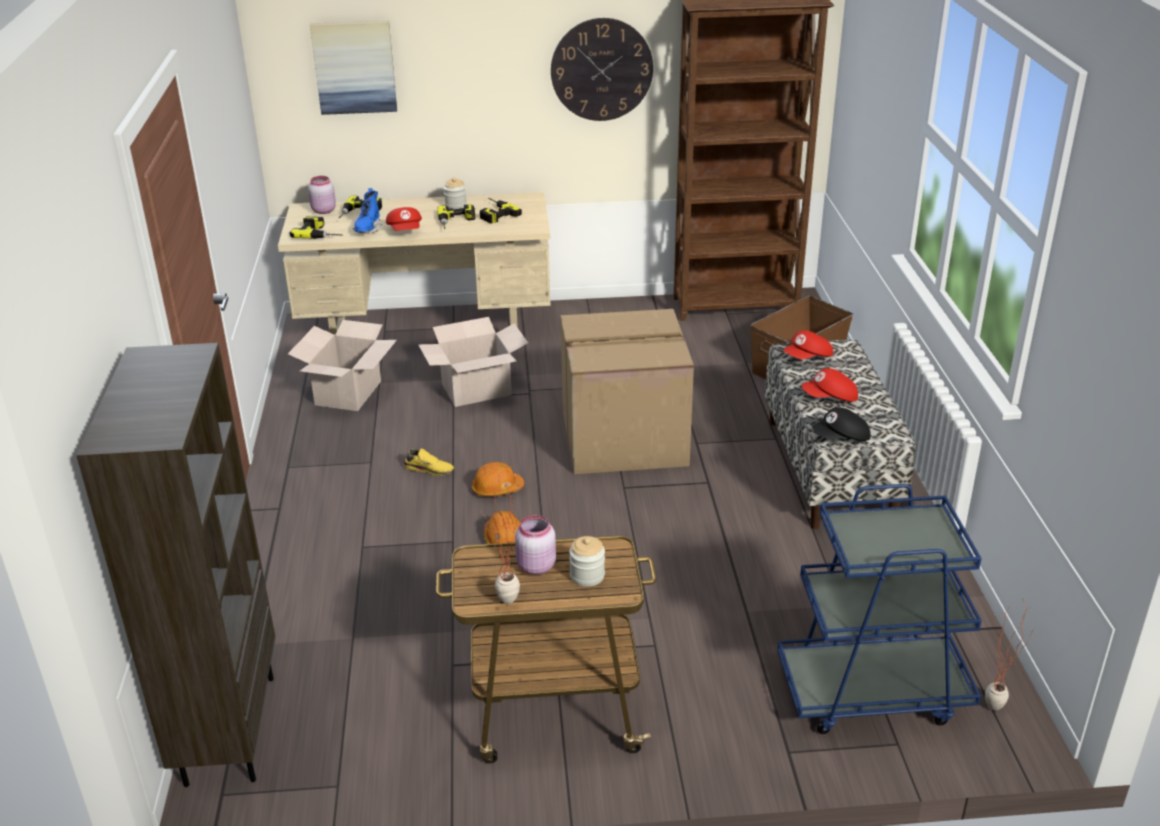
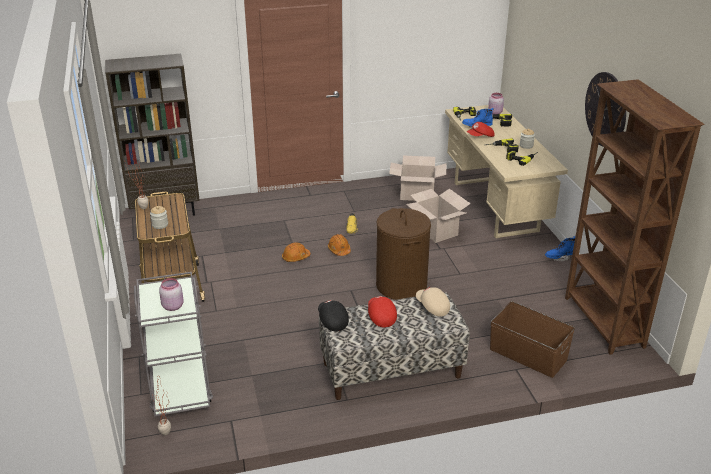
camera: 80 degrees right, 0 degrees up
picture [310,21,397,115] -> none
pink jar [515,515,556,575] -> pink jar moved to [159,278,183,311]
cardboard box [561,309,694,474] -> brown laundry basket [376,208,431,300]
blue cart [777,484,982,734] -> grey cart [134,272,213,417]
red cap [783,330,833,359] -> beige cap [416,287,450,317]
none -> blue boot [545,236,575,261]

